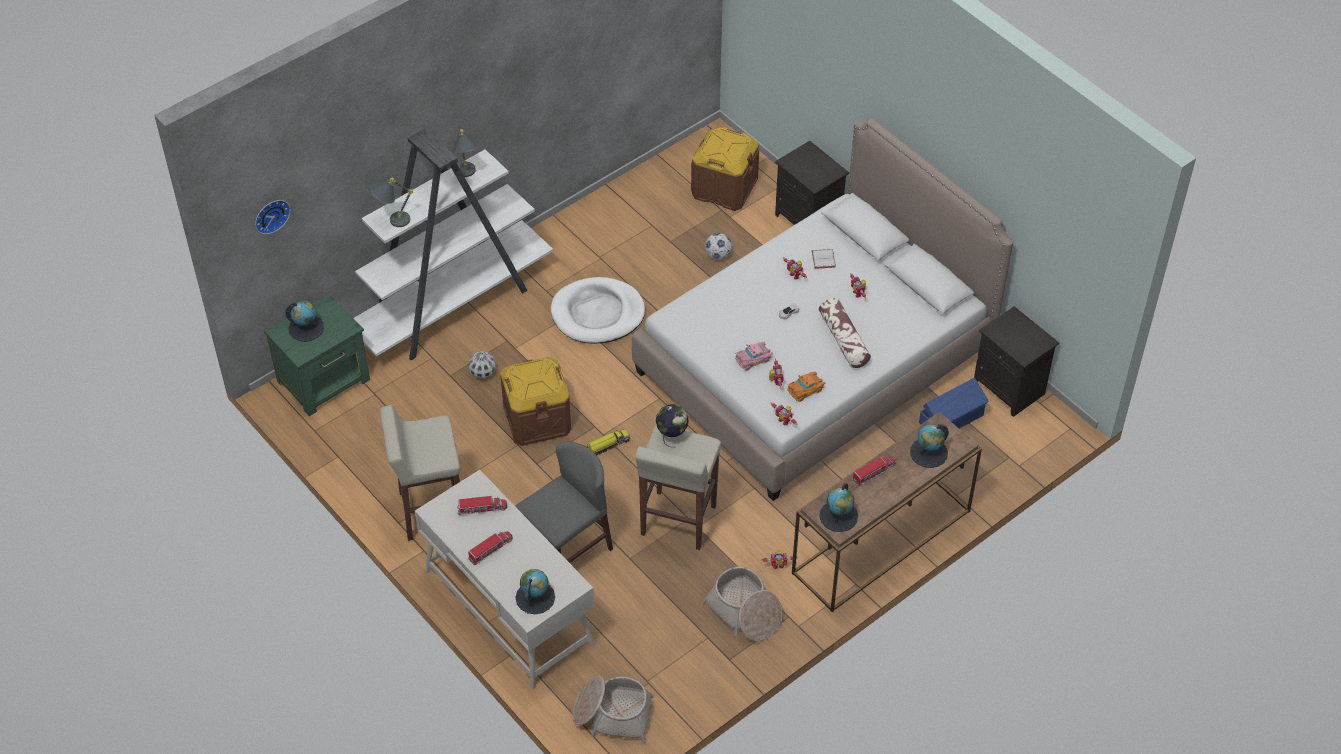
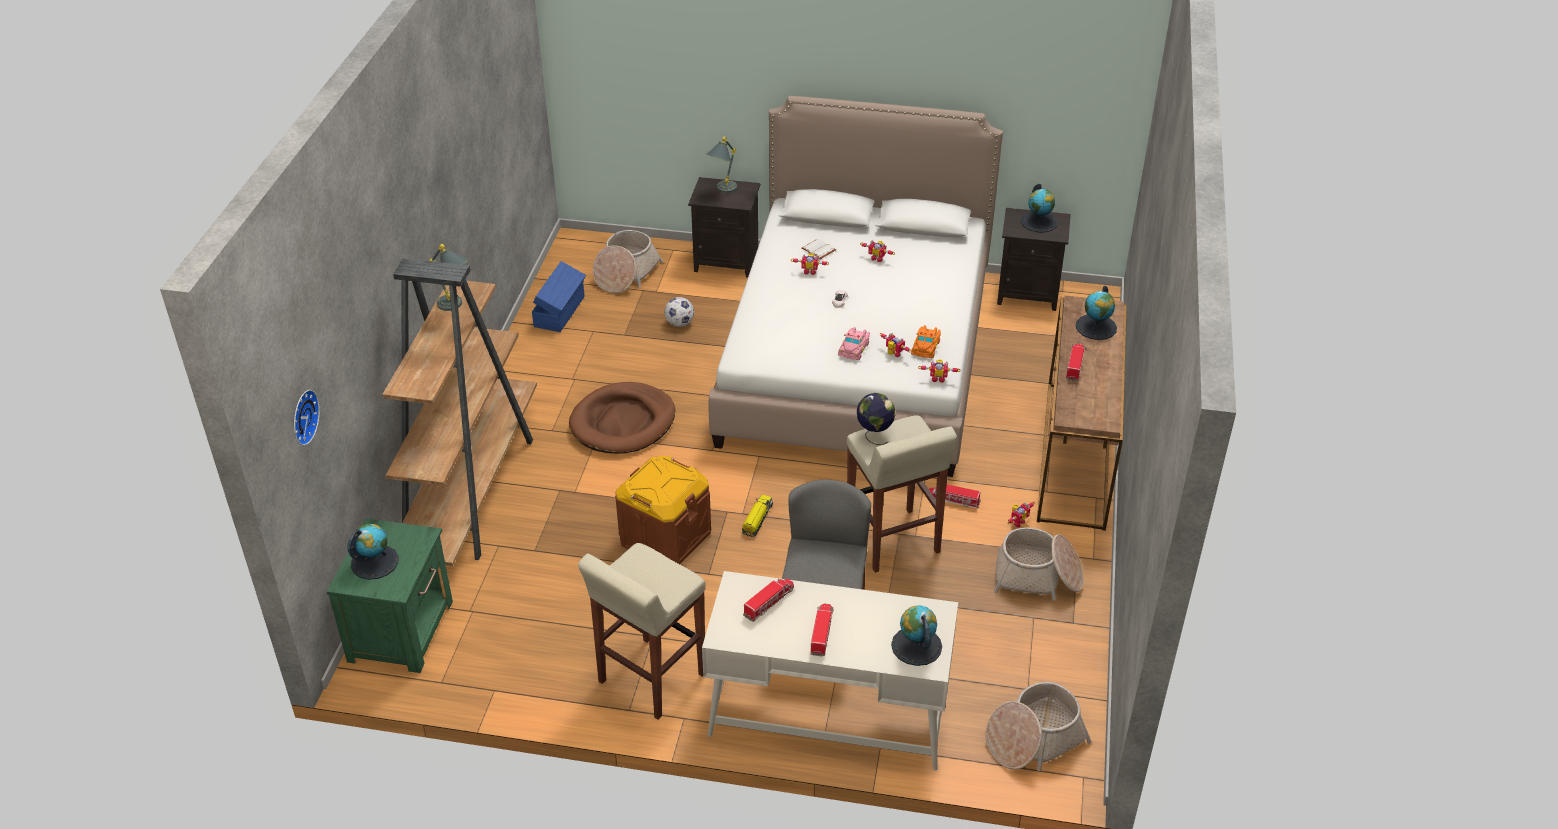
camera: 40 degrees left, 10 degrees down
white bookcase [354,128,553,360] -> brown bookcase [382,258,537,566]
grey table lamp [370,178,413,227] -> grey table lamp moved to [706,137,737,193]
football [468,351,496,379] -> none
white dog bed [550,277,645,344] -> brown dog bed [569,382,675,454]
brown storage box [691,127,759,211] -> basket [593,230,663,293]
pillow [819,298,871,368] -> none
globe [819,483,858,532] -> globe moved to [1021,184,1058,233]
blue storage box [919,378,989,428] -> blue storage box moved to [532,261,586,332]
none -> toy truck [929,485,981,508]

